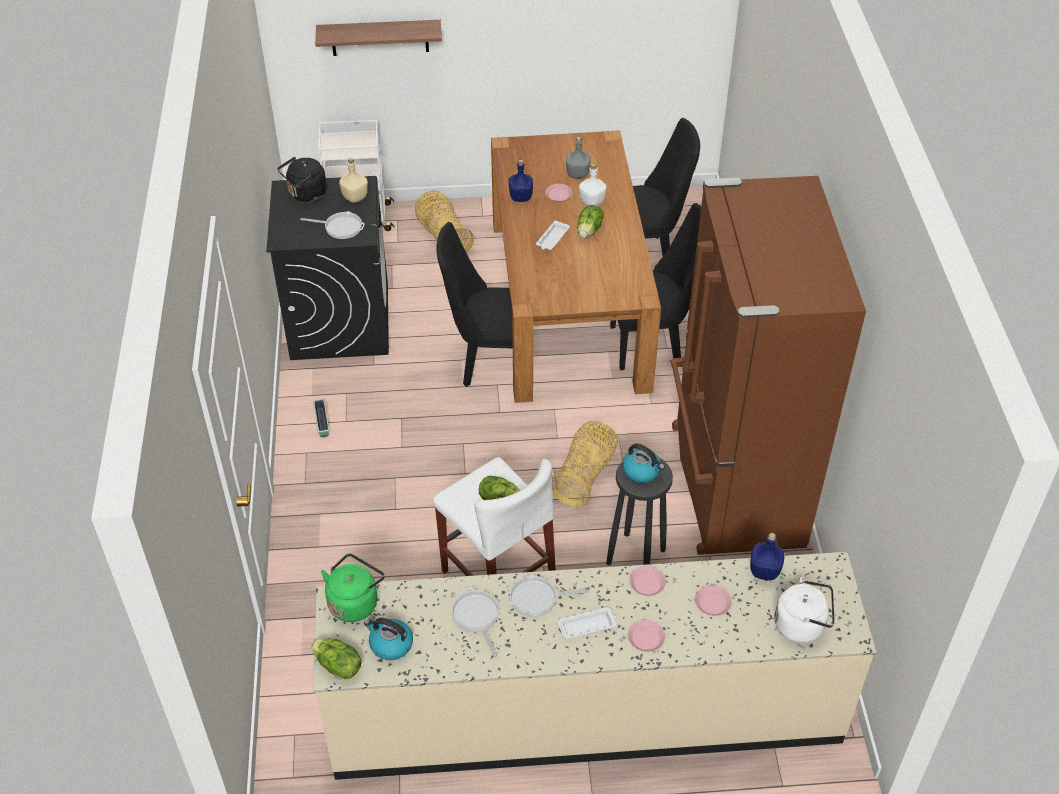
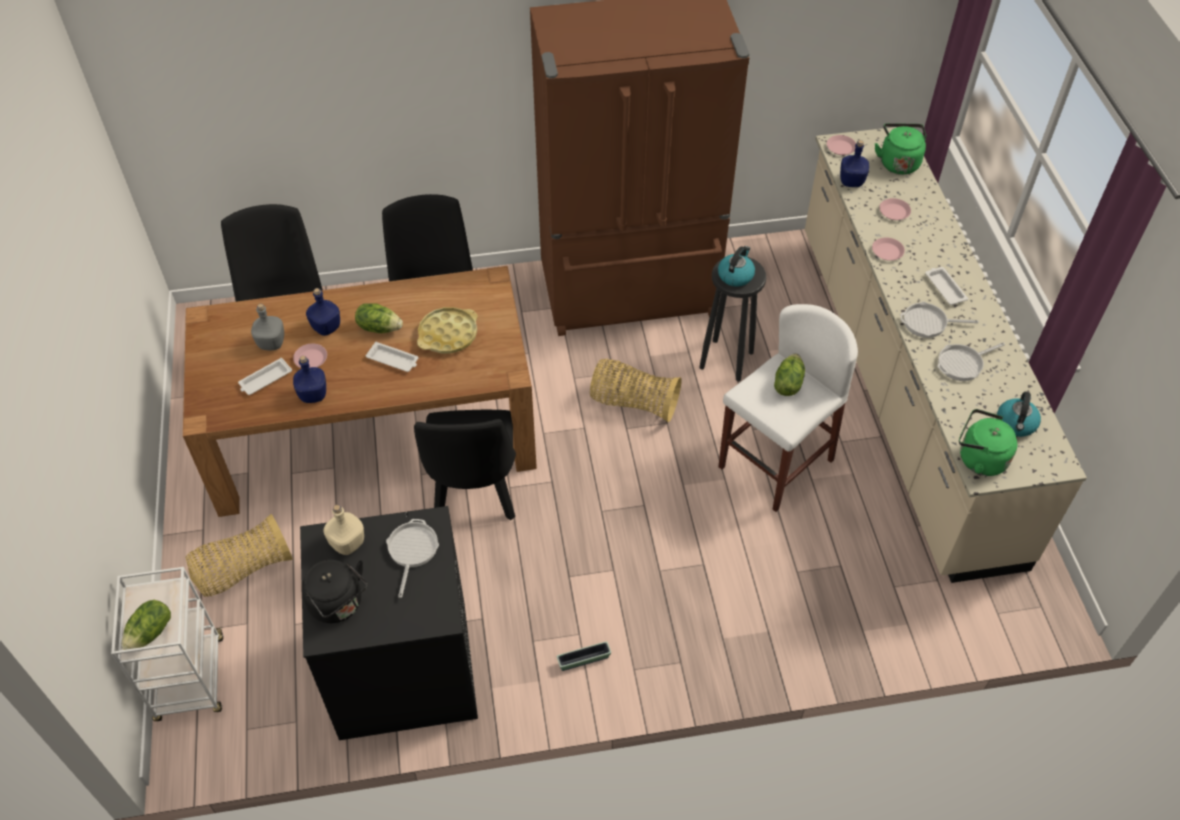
camera: 95 degrees left, 5 degrees up
lettuce [311,638,362,679] -> lettuce moved to [121,600,171,650]
shelf [315,20,442,56] -> none
frying pan [506,575,589,617] -> frying pan turned 105 degrees clockwise [901,302,978,338]
white bottle [579,164,607,206] -> blue bottle [306,288,340,336]
pink plate [628,620,665,652] -> pink plate moved to [827,135,856,155]
white kettle [775,577,835,643] -> green kettle [875,123,926,174]
none -> white tray [238,358,292,395]
none -> yellow tray [417,307,478,354]

